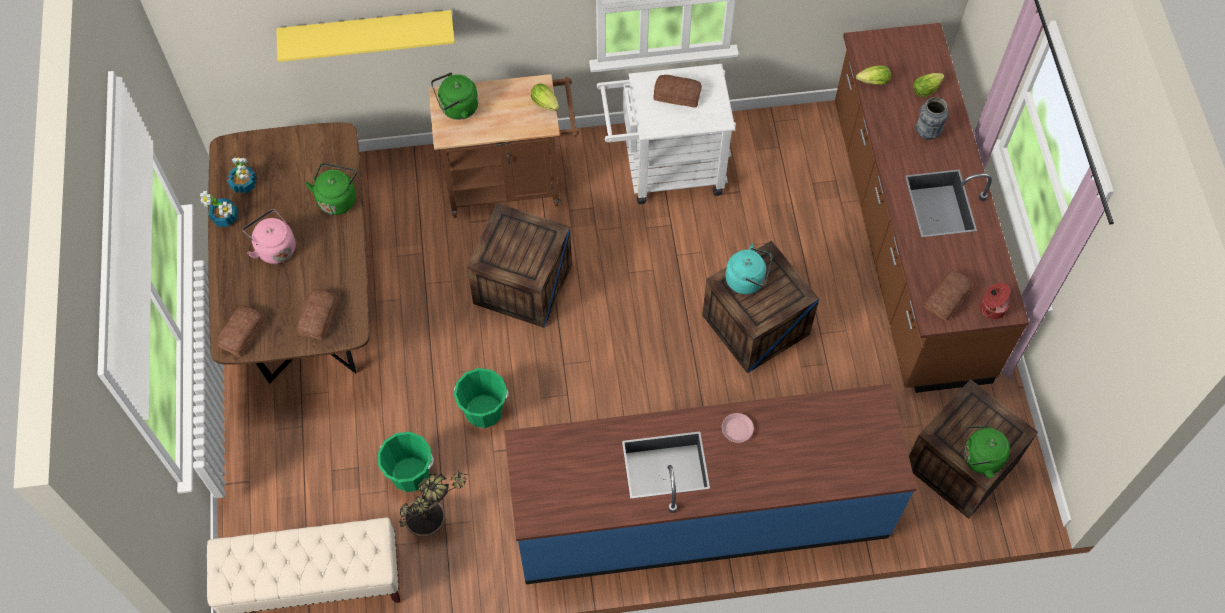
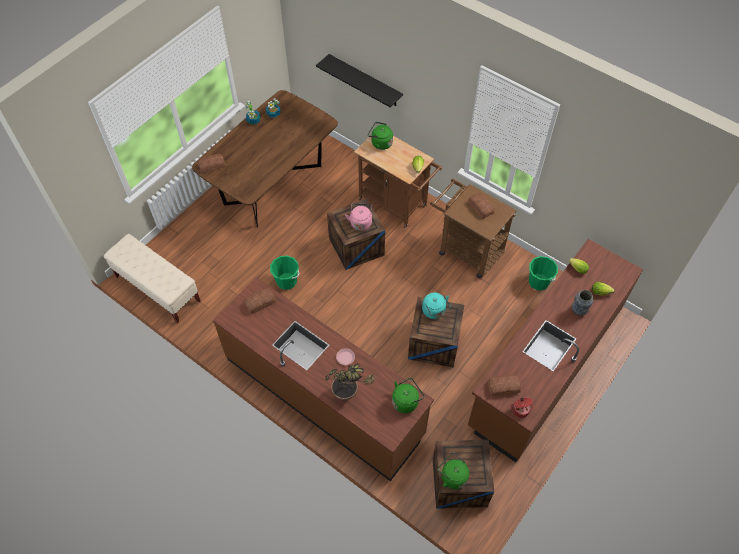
camera: 45 degrees right, 5 degrees down
pink kettle [243,209,296,264] -> pink kettle moved to [345,203,372,231]
yellow shelf [276,10,455,62] -> black shelf [316,54,403,107]
bread [297,289,338,340] -> bread moved to [244,288,276,314]
green kettle [305,163,357,215] -> green kettle moved to [392,378,425,413]
green bucket [378,432,434,492] -> green bucket moved to [529,256,558,291]
potted plant [399,469,470,537] -> potted plant moved to [325,363,375,401]
blue counter [504,384,917,584] -> brown counter [213,277,434,482]
white cart [597,64,736,204] -> brown cart [430,179,517,278]

